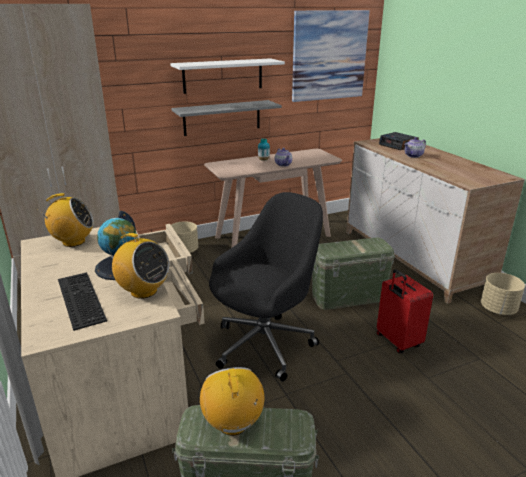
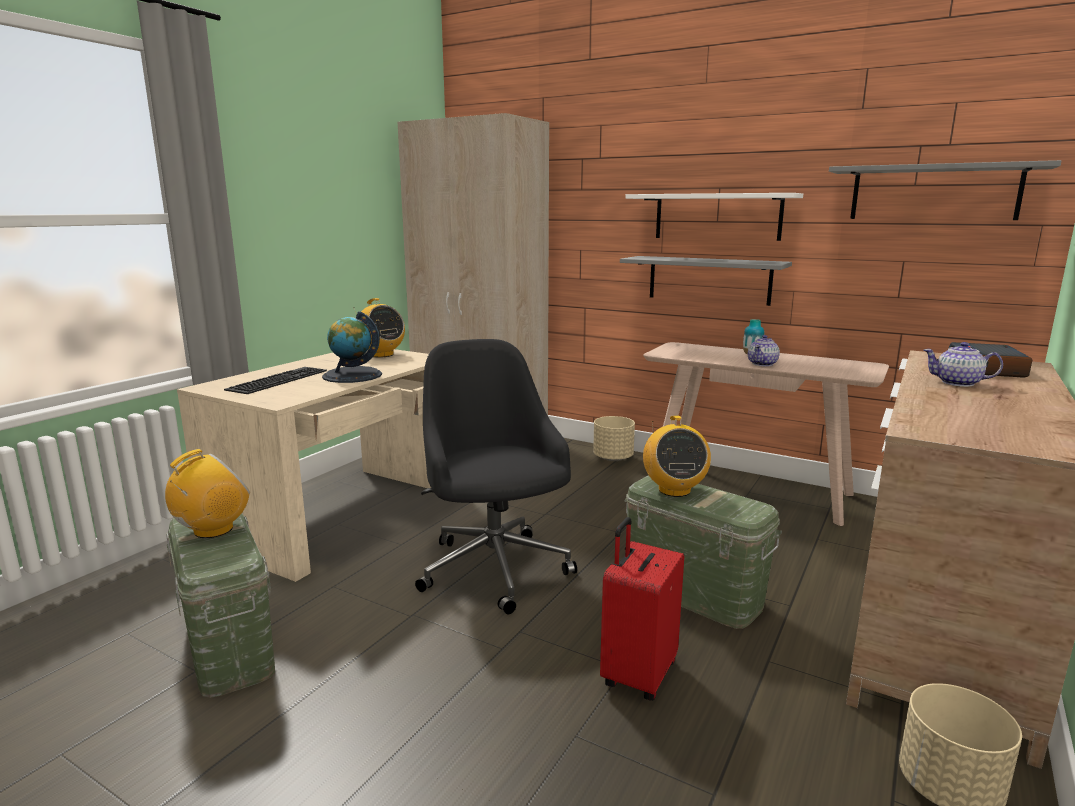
camera: 55 degrees right, 10 degrees down
radio [108,233,169,299] -> radio moved to [643,416,711,497]
black office chair [209,192,323,382] -> black office chair turned 120 degrees counterclockwise [415,339,577,614]
picture [292,10,370,102] -> grey shelf [829,160,1062,220]

